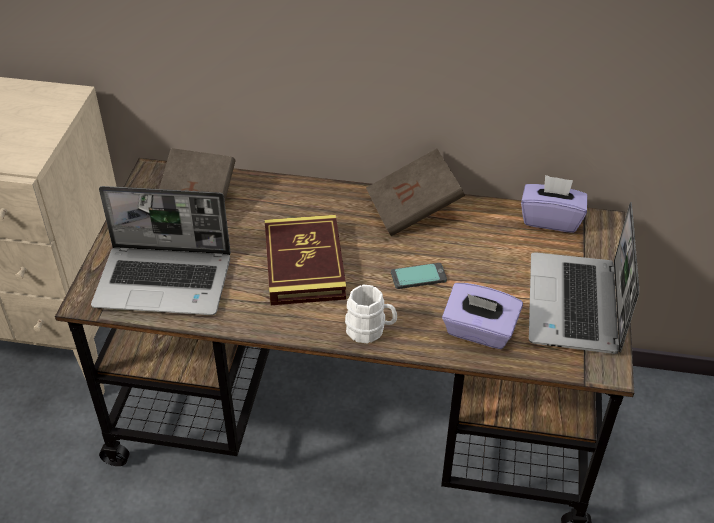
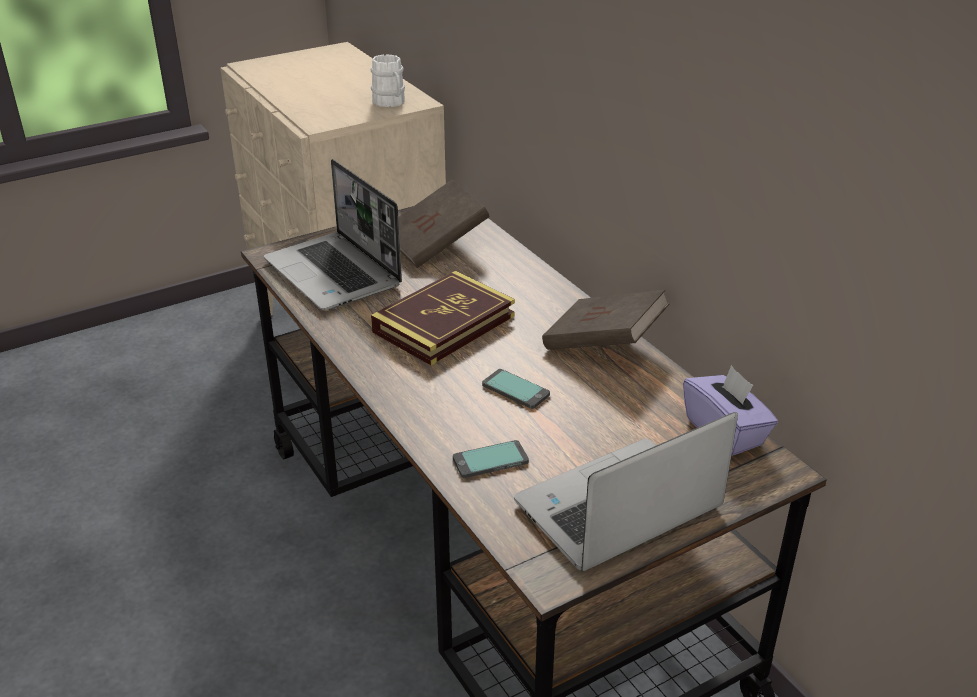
camera: 50 degrees right, 10 degrees down
white mug [345,285,397,344] -> white mug moved to [371,54,405,107]
purple tissue box [442,283,523,349] -> phone [453,440,529,478]

